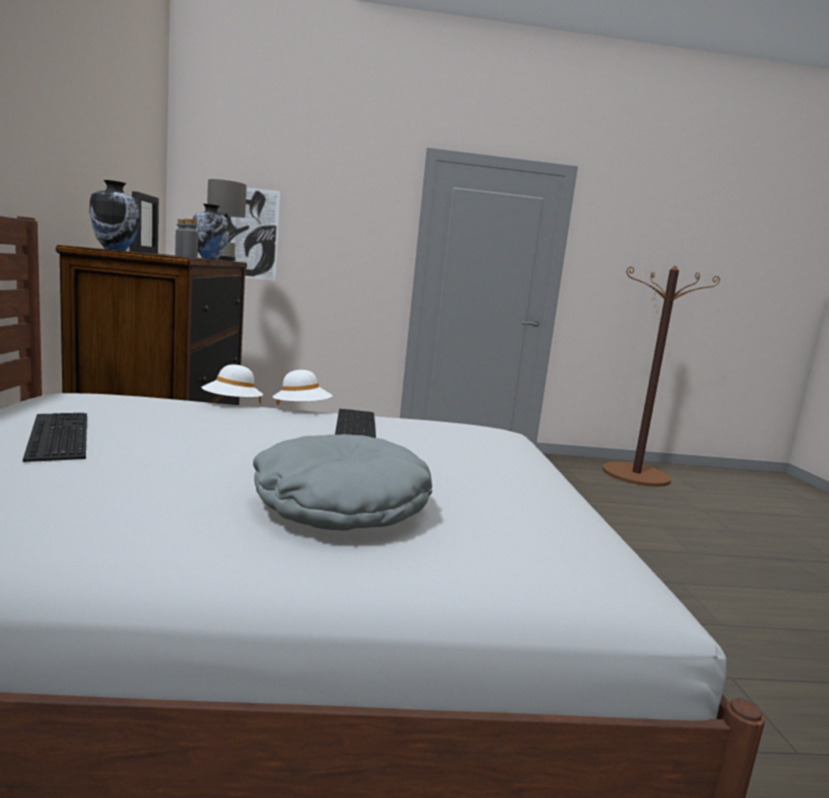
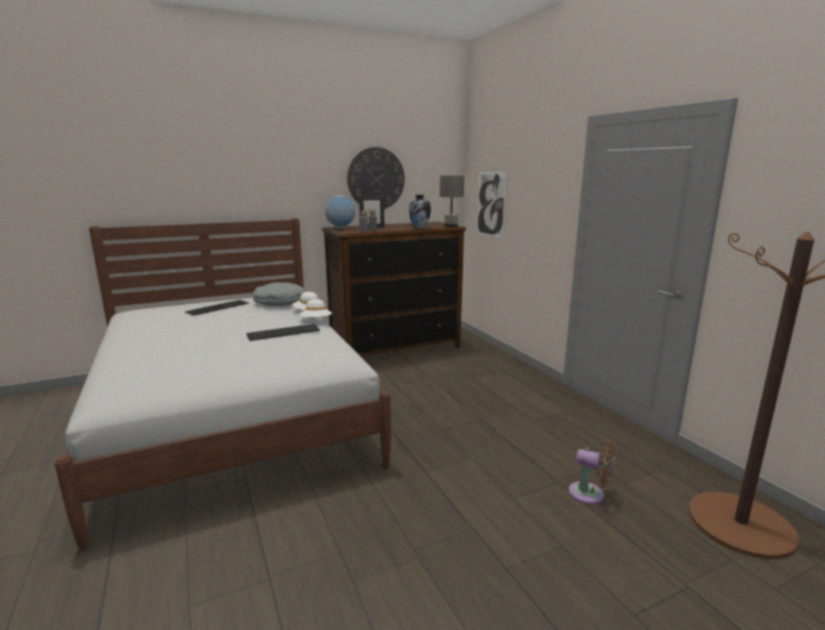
camera: 70 degrees right, 5 degrees up
vase [90,180,140,251] -> globe [324,195,355,229]
grey pillow [253,434,432,530] -> grey pillow moved to [253,282,305,306]
none -> wall clock [347,147,405,209]
none -> brown fan [569,440,616,505]

